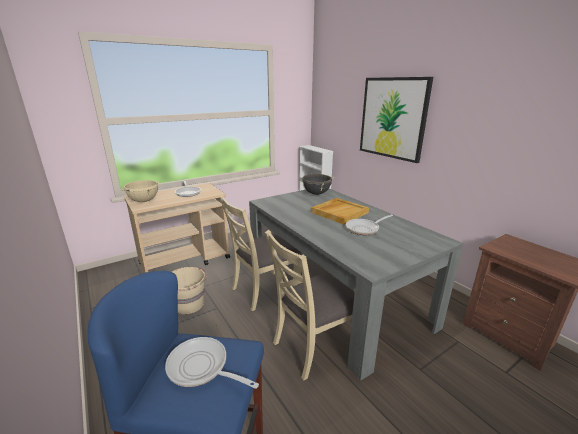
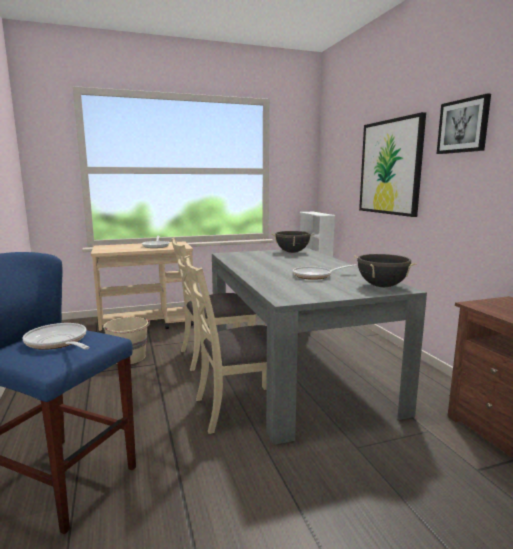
camera: 15 degrees right, 10 degrees down
beige cooking pot [120,180,160,202] -> none
beige tray [311,198,369,225] -> none
none -> black cooking pot [354,254,417,287]
none -> picture [437,93,491,154]

